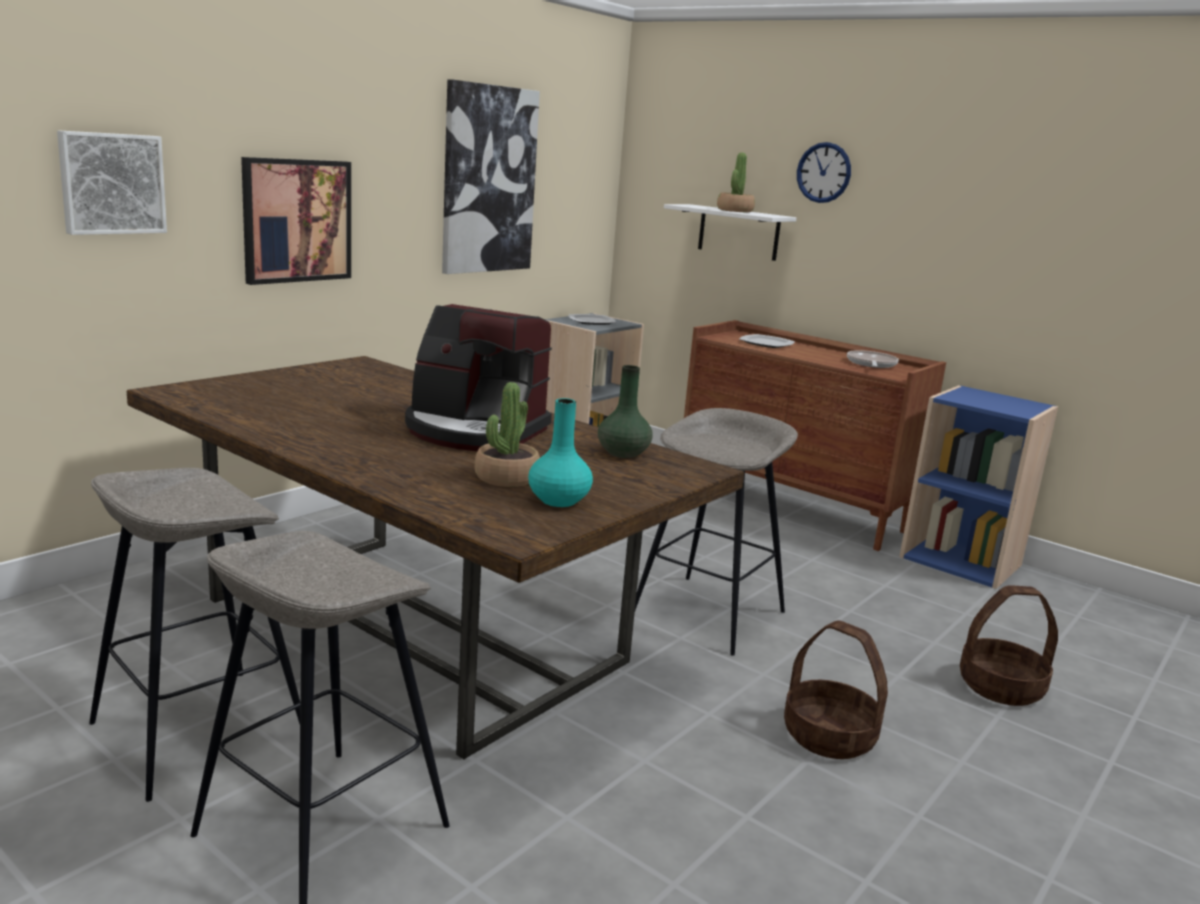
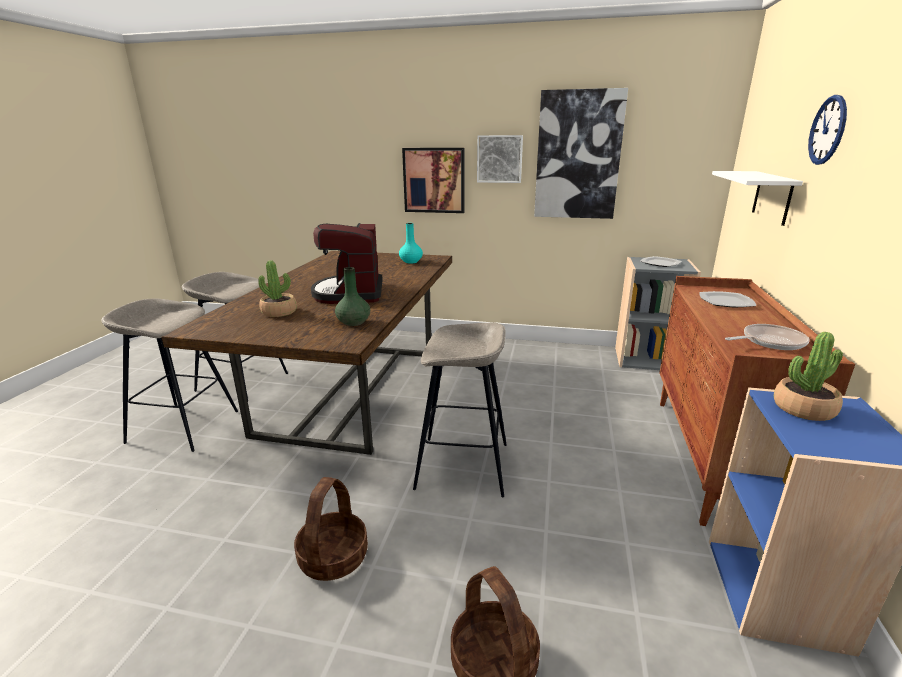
camera: 65 degrees right, 5 degrees up
picture [57,130,167,235] -> picture moved to [477,135,523,183]
turquoise vase [528,398,593,507] -> turquoise vase moved to [399,223,423,264]
potted plant [717,152,755,212] -> potted plant moved to [774,332,843,421]

